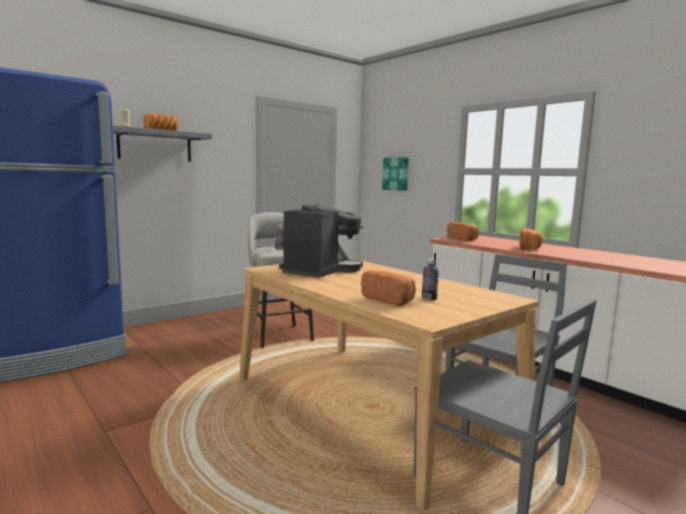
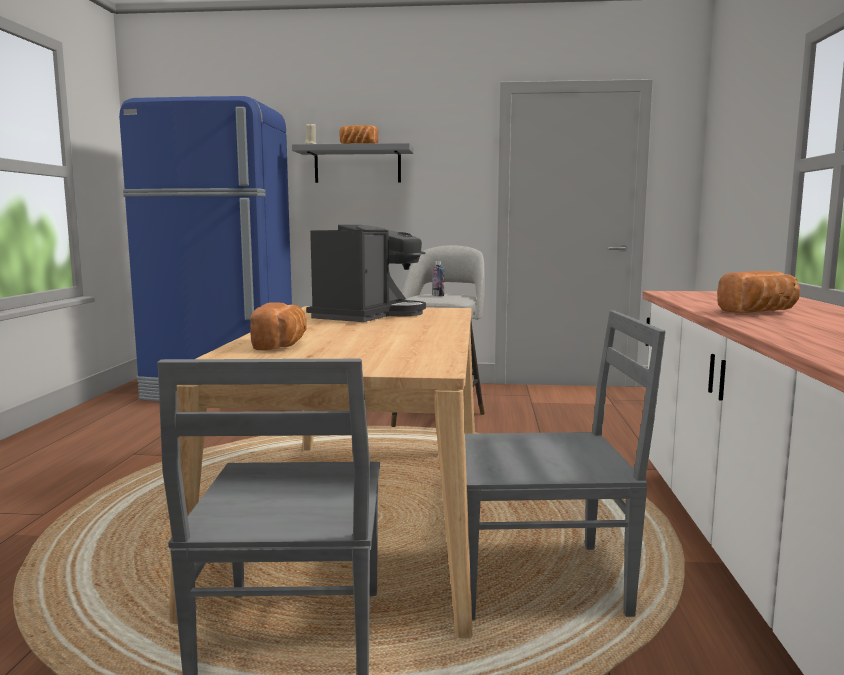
camera: 45 degrees right, 0 degrees up
coffee machine [279,205,364,278] -> coffee machine turned 45 degrees counterclockwise [306,225,426,322]
picture [382,157,409,191] -> none
bottle [422,259,439,300] -> none
bread [447,222,479,241] -> none

